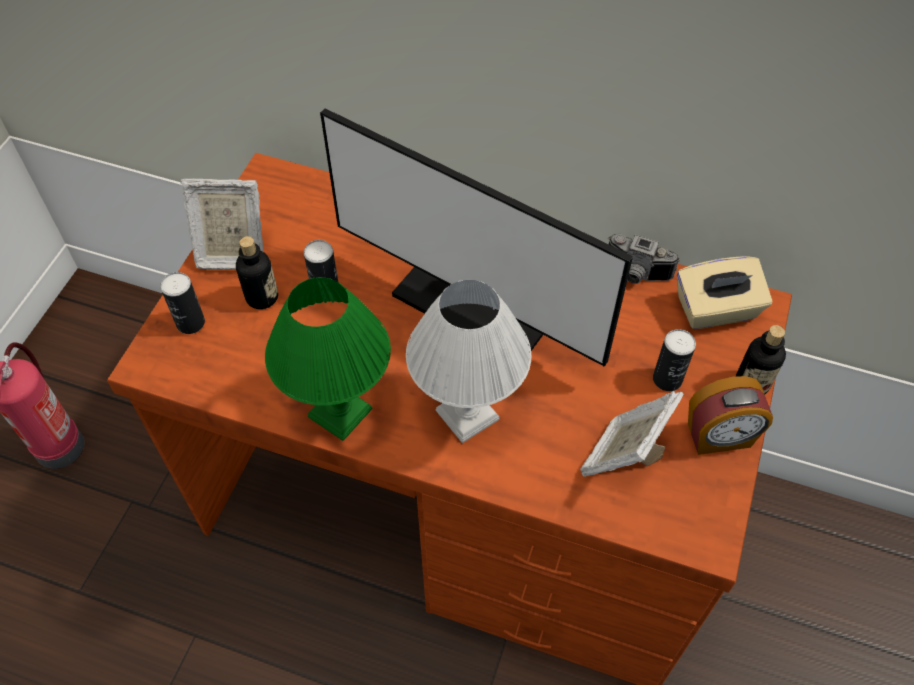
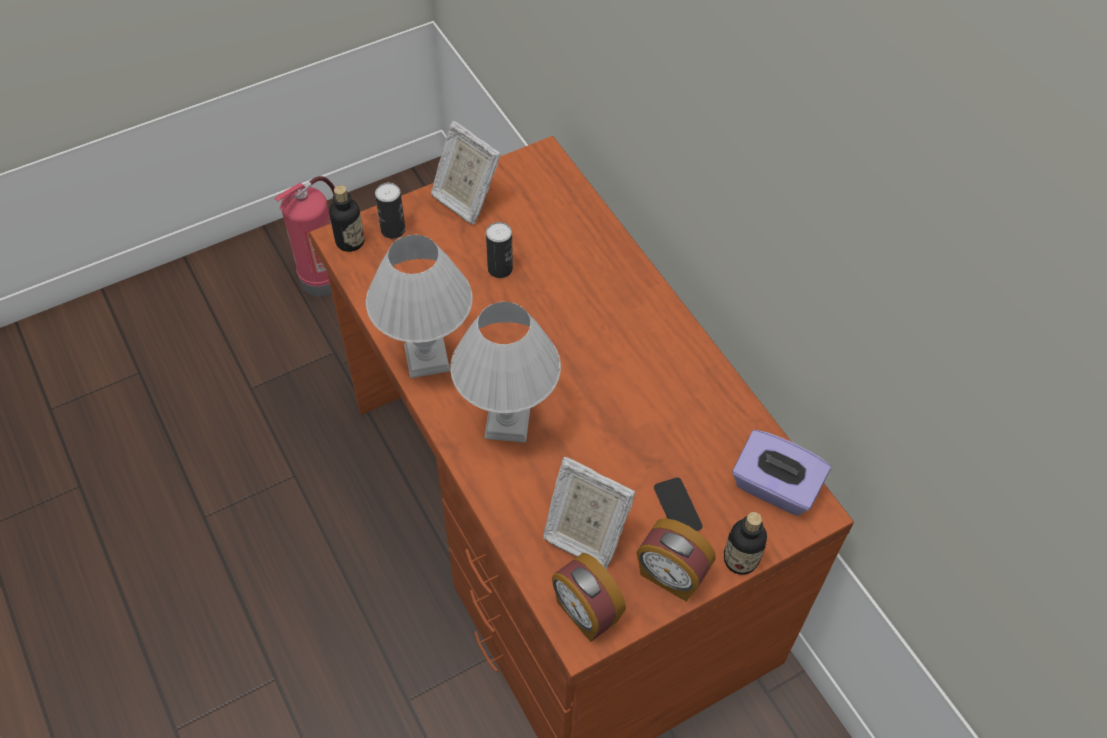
camera: 40 degrees right, 0 degrees up
bottle [236,236,278,309] -> bottle moved to [329,185,365,252]
green table lamp [265,277,391,441] -> white table lamp [366,234,473,378]
monitor [320,108,633,367] -> none
picture frame [580,391,684,477] -> picture frame turned 135 degrees counterclockwise [543,457,635,569]
camera [608,234,680,284] -> none
can [653,329,696,391] -> phone [654,477,703,531]
beige tissue box [677,256,773,329] -> purple tissue box [732,430,831,516]
none -> alarm clock [552,553,626,642]

